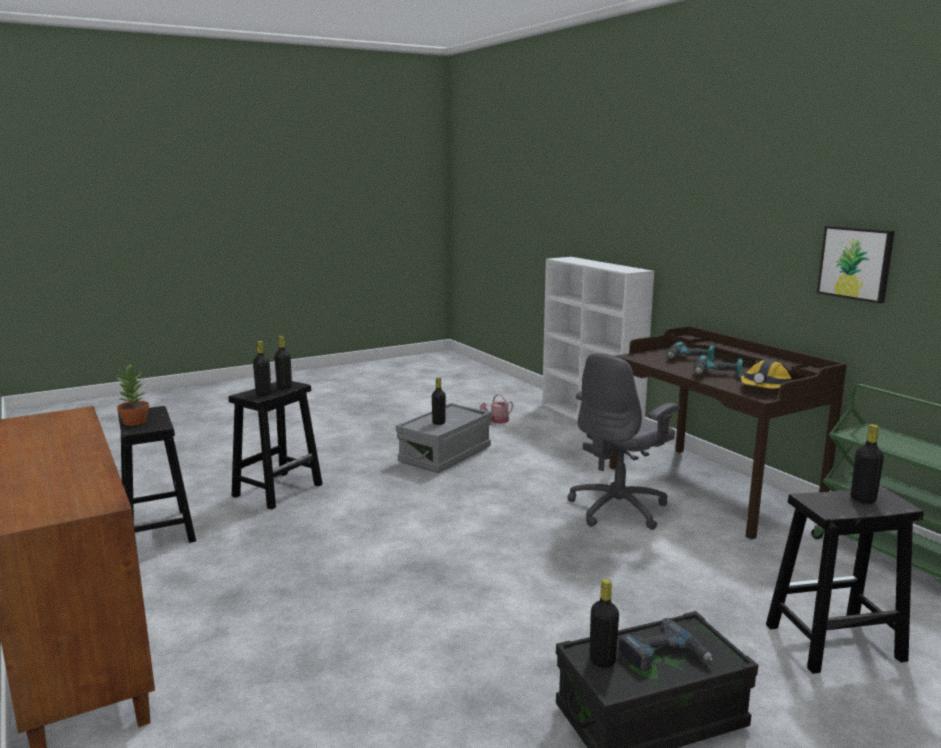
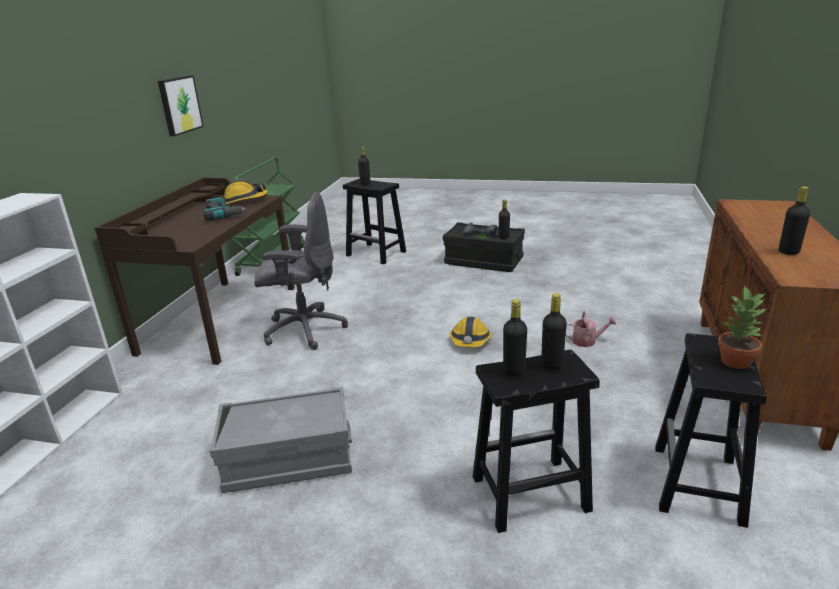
camera: 135 degrees left, 10 degrees up
black bottle [432,377,446,425] -> black bottle moved to [779,186,810,255]
watering can [480,394,513,424] -> watering can moved to [566,311,617,347]
power drill [666,341,715,361] -> none
none -> hard hat [449,317,492,348]

